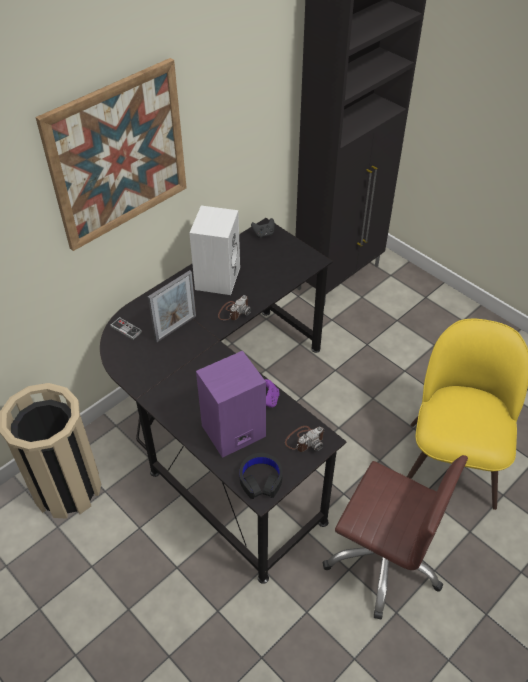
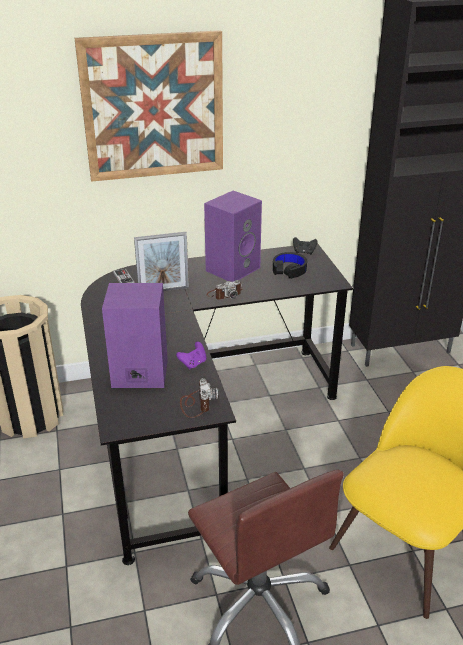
camera: 30 degrees right, 15 degrees down
white speaker [189,206,240,295] -> purple speaker [204,190,262,282]
black headphones [239,453,283,499] -> black headphones moved to [273,252,307,279]
camera [285,426,325,452] -> camera turned 90 degrees counterclockwise [180,378,219,418]

